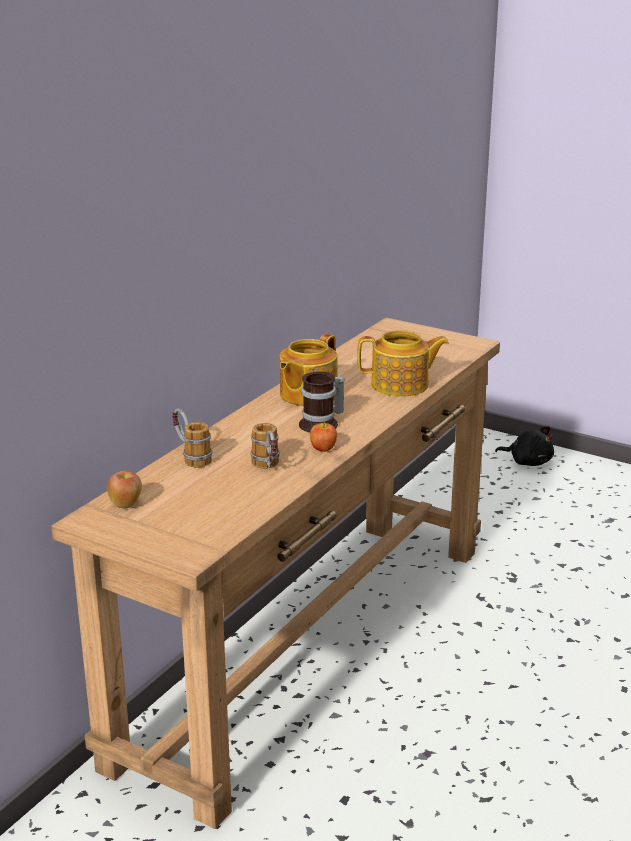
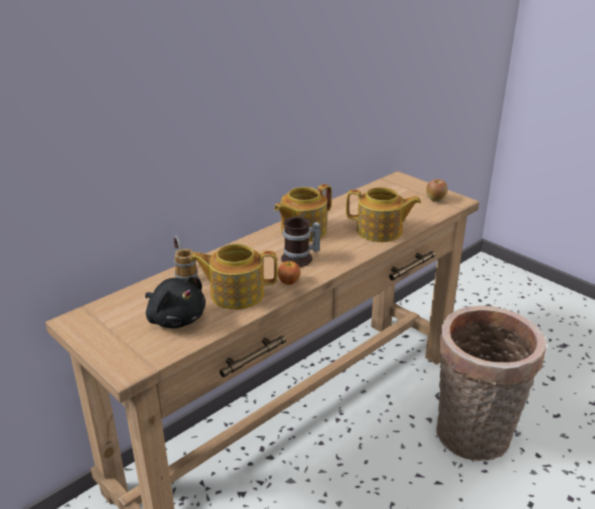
camera: 15 degrees right, 5 degrees up
apple [107,471,142,509] -> apple moved to [426,179,448,202]
mug [250,423,280,469] -> teapot [190,244,278,310]
black plush toy [495,426,554,466] -> black plush toy moved to [145,276,206,329]
none -> basket [436,306,546,461]

